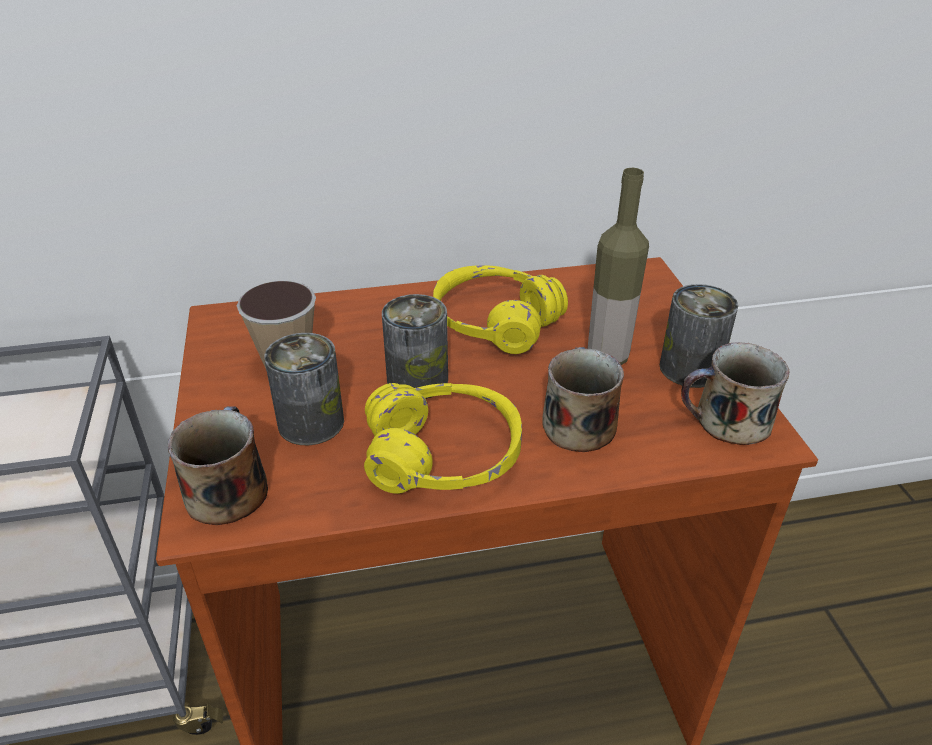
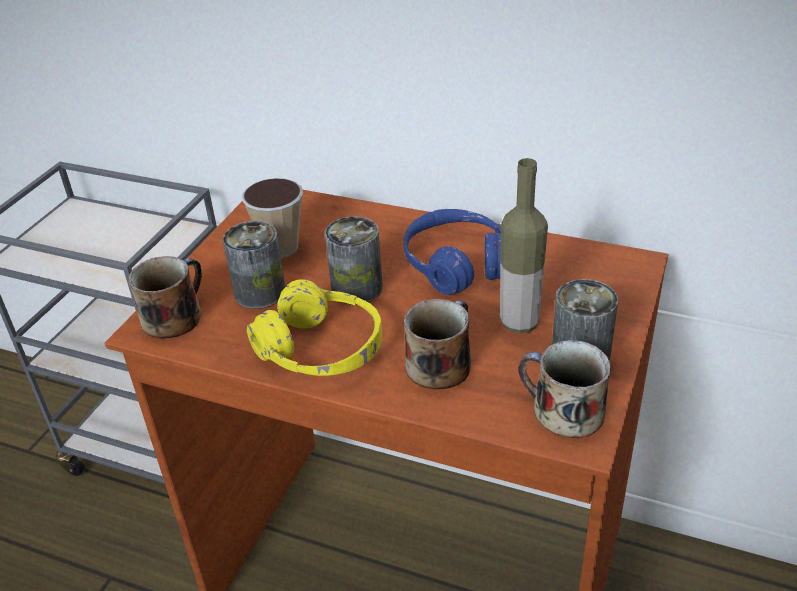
camera: 35 degrees right, 0 degrees up
yellow headphones [433,265,568,354] -> blue headphones [403,209,501,295]

